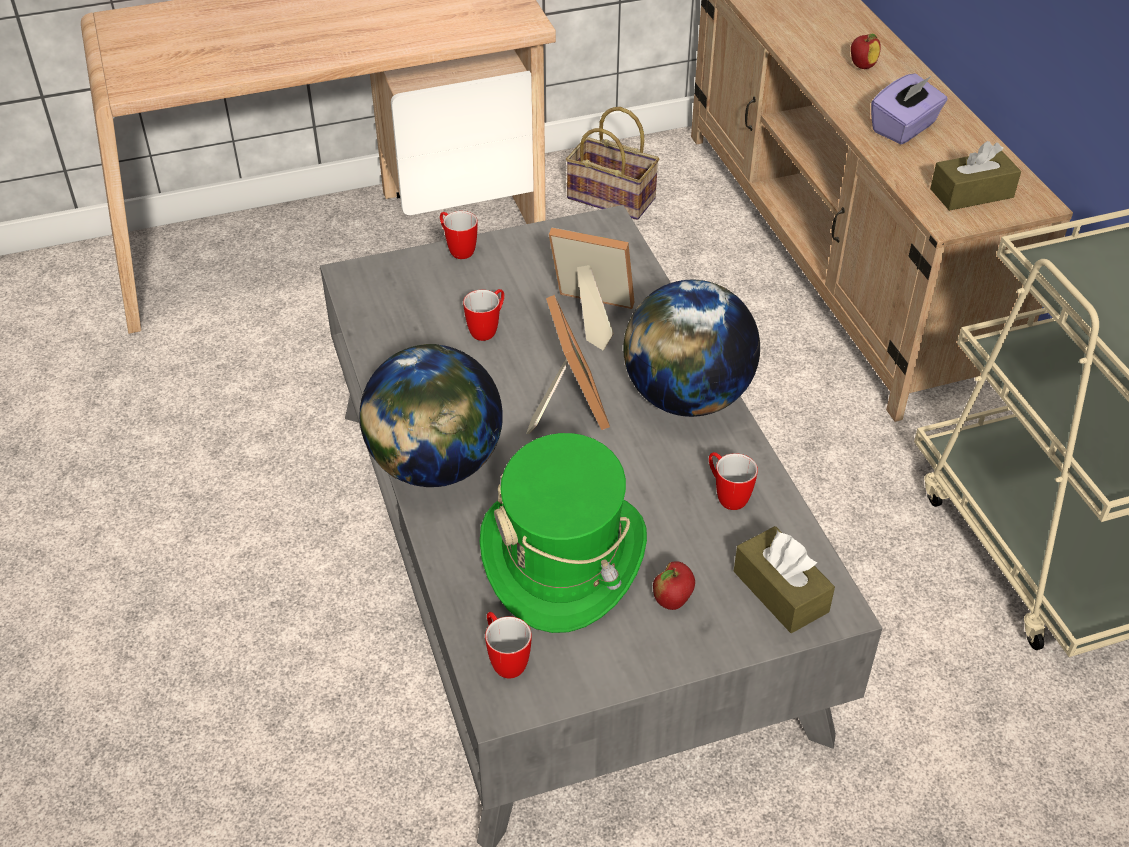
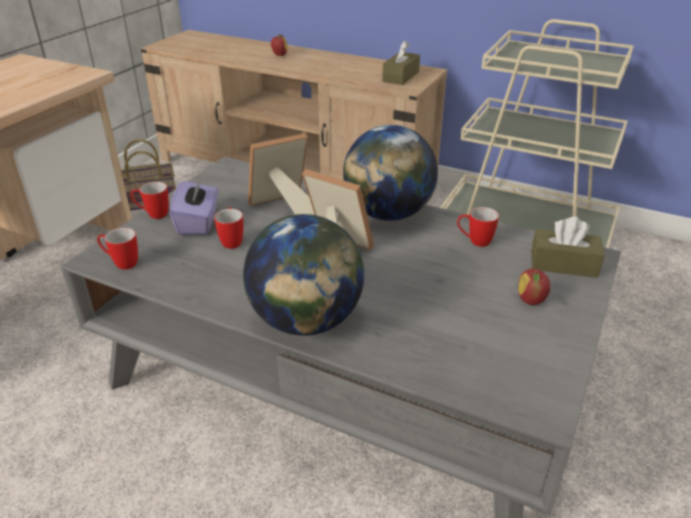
camera: 45 degrees left, 10 degrees down
green hat [480,433,647,633] -> none
mug [485,612,532,678] -> mug moved to [97,228,138,270]
purple tissue box [871,73,948,144] -> purple tissue box moved to [170,177,219,235]

